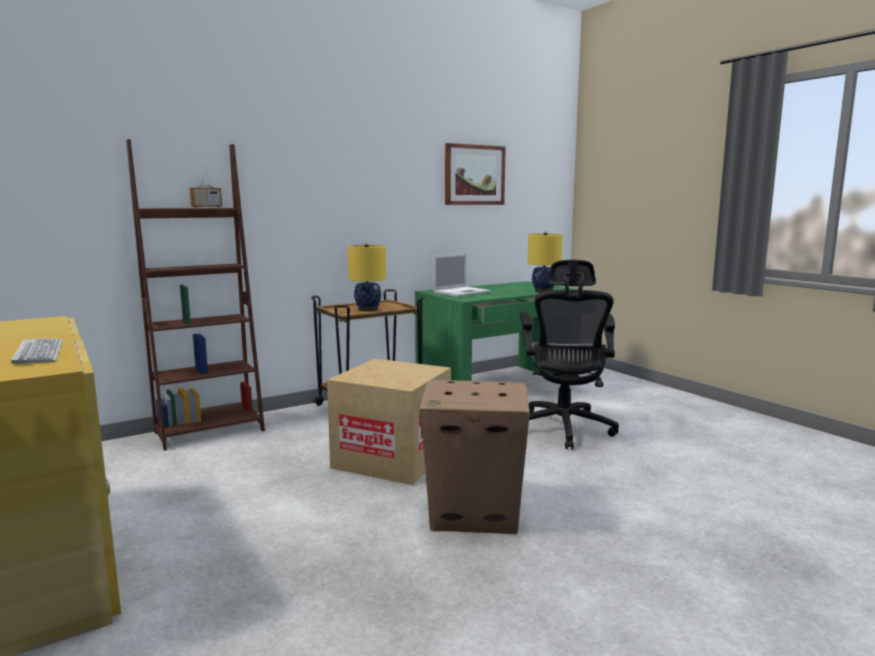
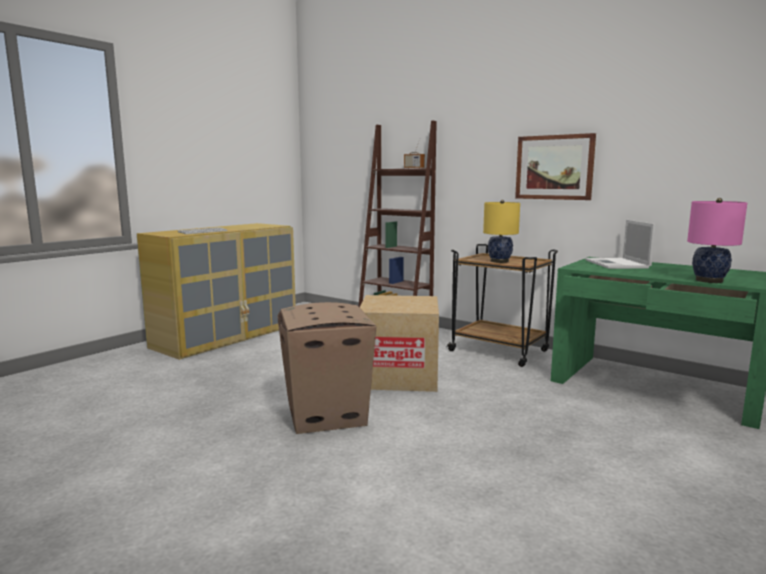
camera: 70 degrees right, 0 degrees up
laptop [433,253,491,297] -> laptop turned 60 degrees clockwise [585,220,656,269]
picture [445,143,506,205] -> picture moved to [515,133,596,200]
office chair [520,260,619,449] -> none
yellow table lamp [528,232,563,292] -> pink table lamp [687,198,747,283]

